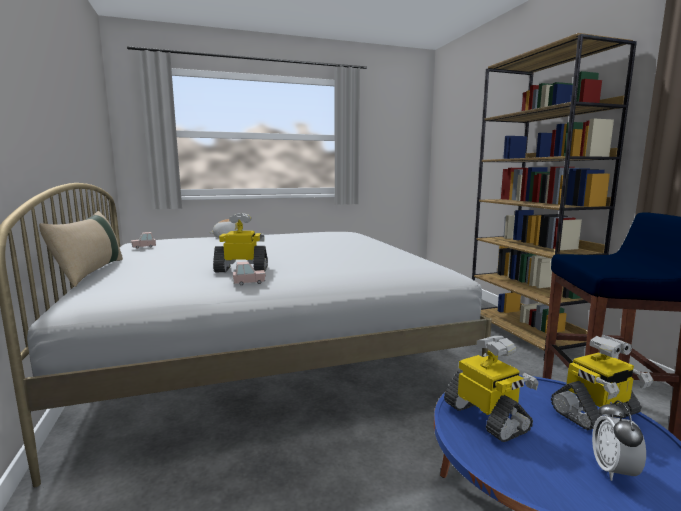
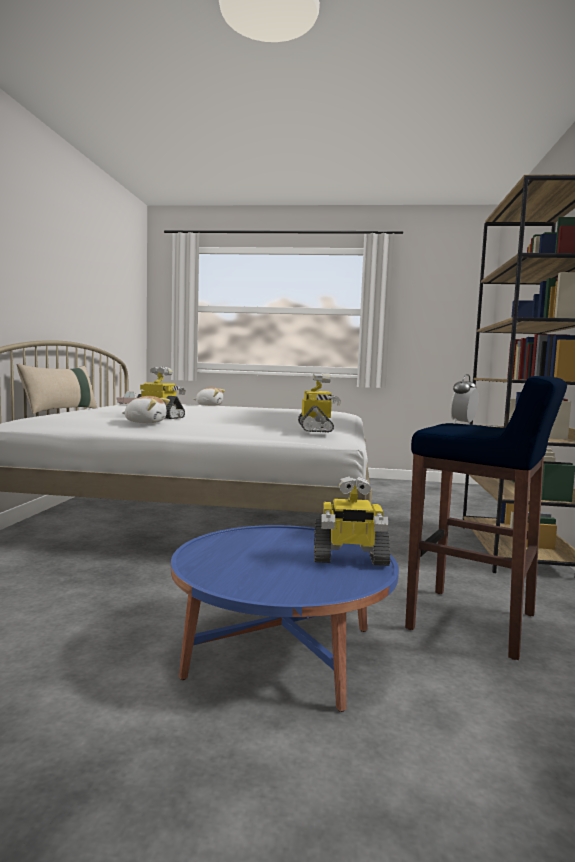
camera: 25 degrees right, 5 degrees down
pink toy car [233,262,266,285] -> plush toy [122,396,170,423]
toy robot [444,336,539,442] -> toy robot moved to [298,373,341,432]
alarm clock [592,400,646,481] -> alarm clock moved to [450,374,479,424]

